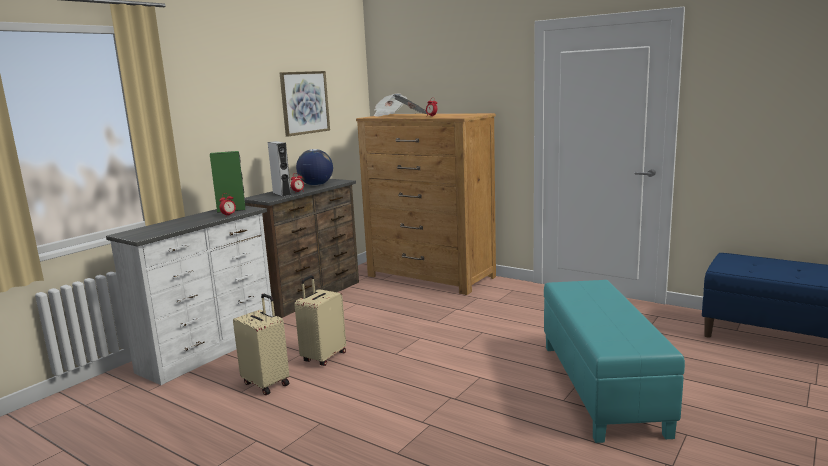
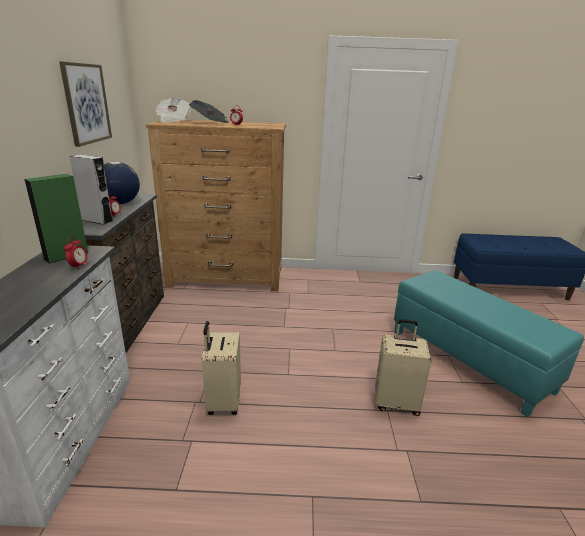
camera: 35 degrees left, 10 degrees up
beige suitcase [233,294,289,395] -> beige suitcase moved to [375,319,431,416]

